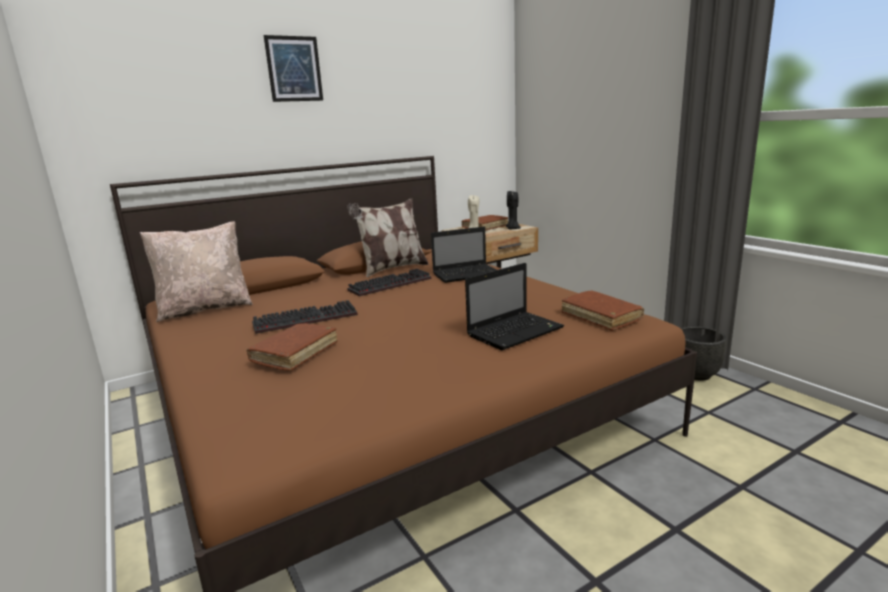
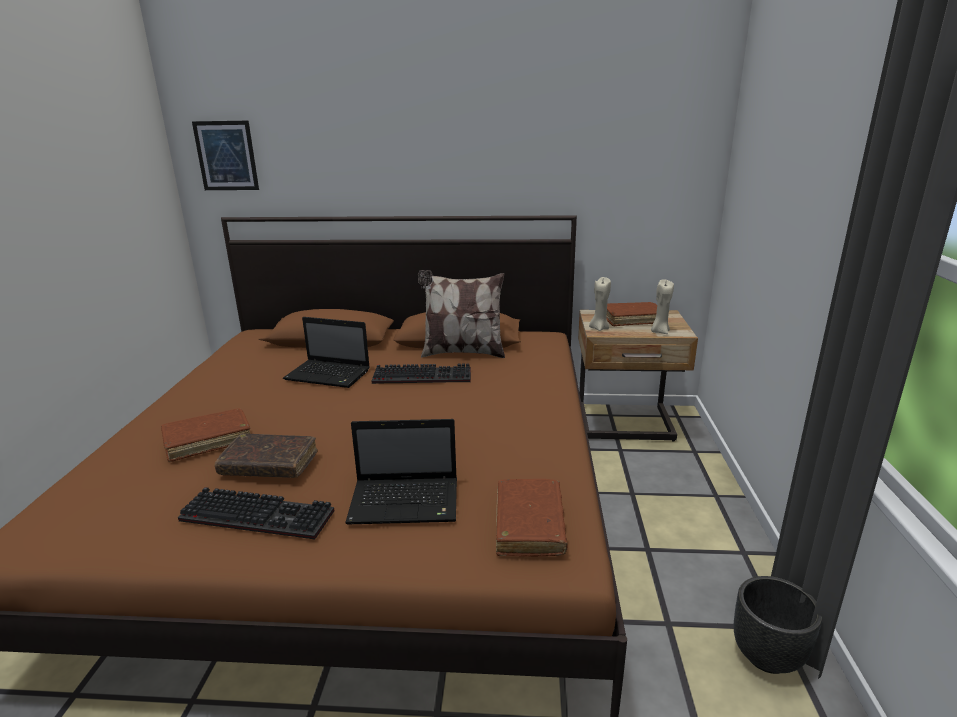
camera: 35 degrees right, 5 degrees up
beige pillow [140,221,253,322] -> none
keyboard [252,300,358,334] -> keyboard moved to [178,487,334,540]
picture [264,35,323,102] -> picture moved to [192,121,259,190]
laptop [431,227,496,283] -> laptop moved to [283,317,370,388]
black candle [506,191,521,230] -> beige candle [651,279,674,334]
none -> brown book [214,433,318,478]

